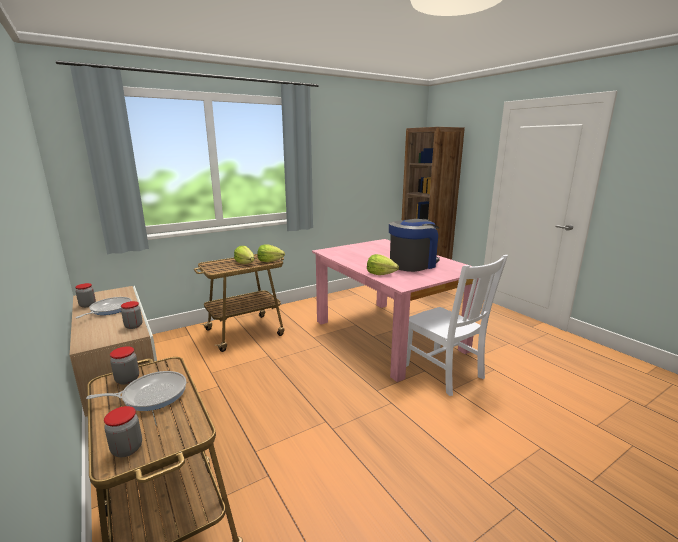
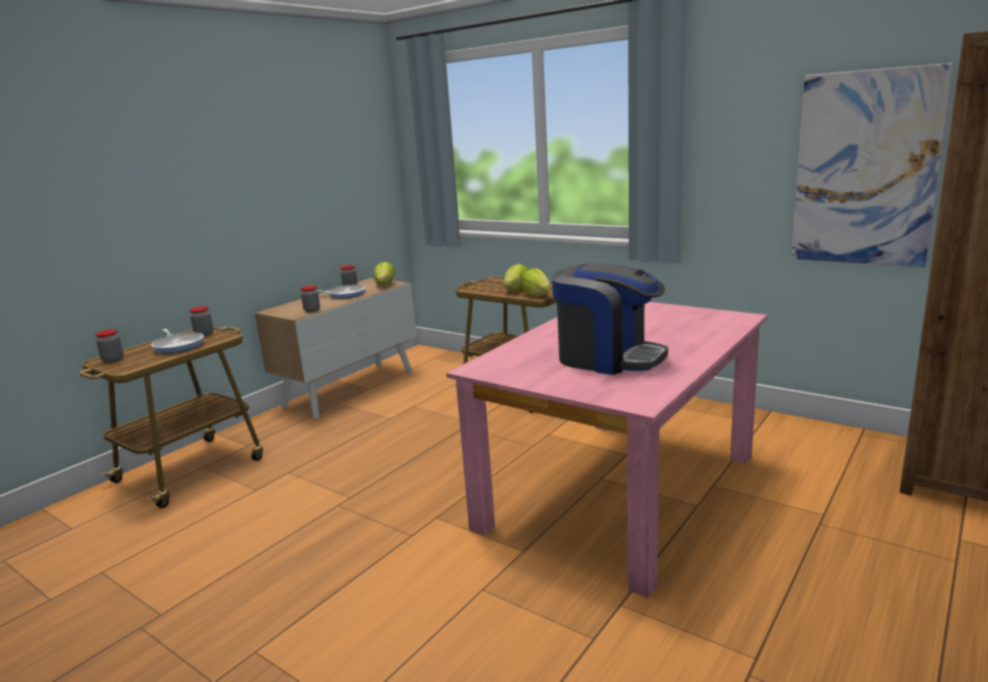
camera: 70 degrees right, 0 degrees up
lettuce [367,254,399,275] -> lettuce moved to [374,262,396,286]
white chair [406,255,508,396] -> none
none -> picture [791,63,953,267]

